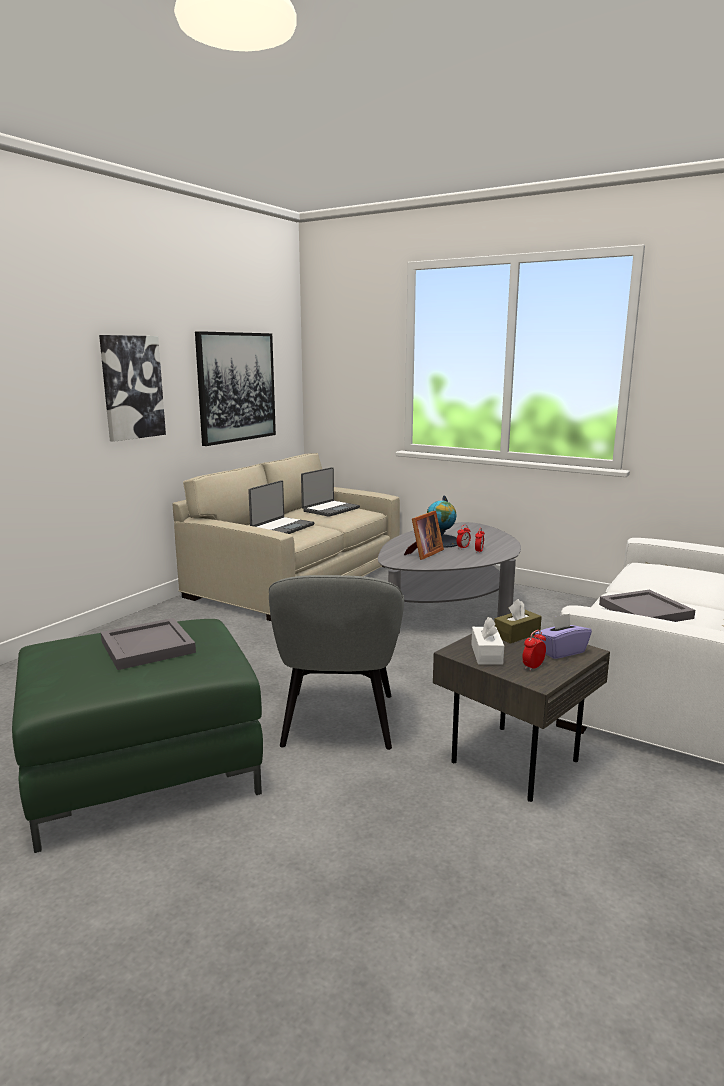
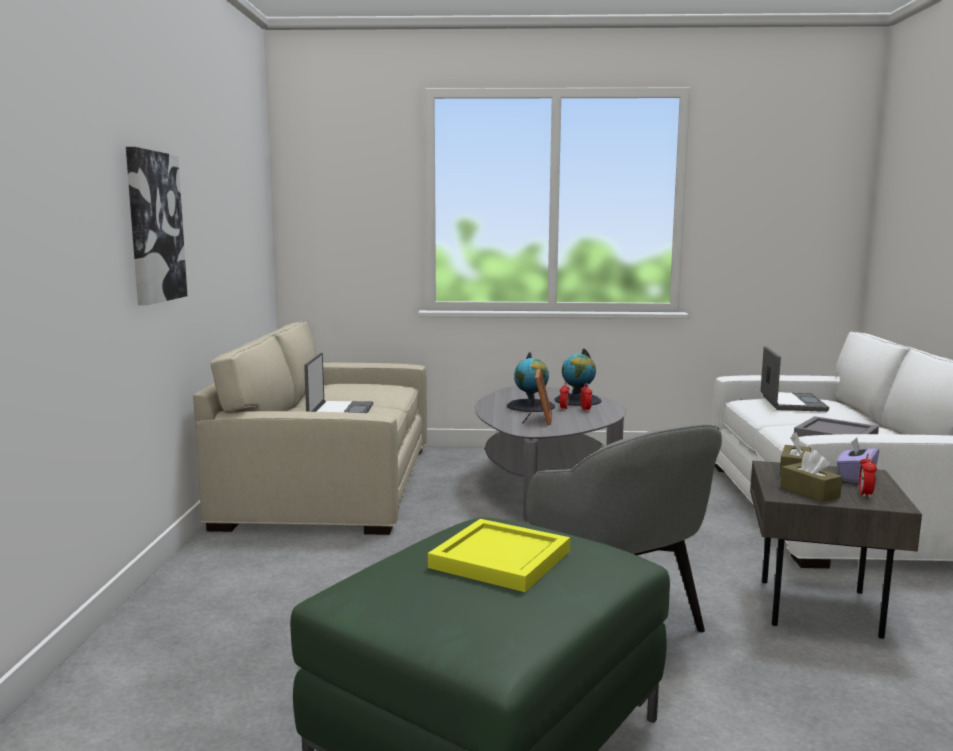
camera: 30 degrees left, 5 degrees down
grey tray [101,618,196,670] -> yellow tray [428,519,570,592]
picture [195,331,276,446] -> none
laptop [301,467,360,517] -> laptop moved to [760,346,829,412]
white tissue box [471,617,504,665] -> brown tissue box [780,450,842,502]
none -> globe [555,349,602,406]

